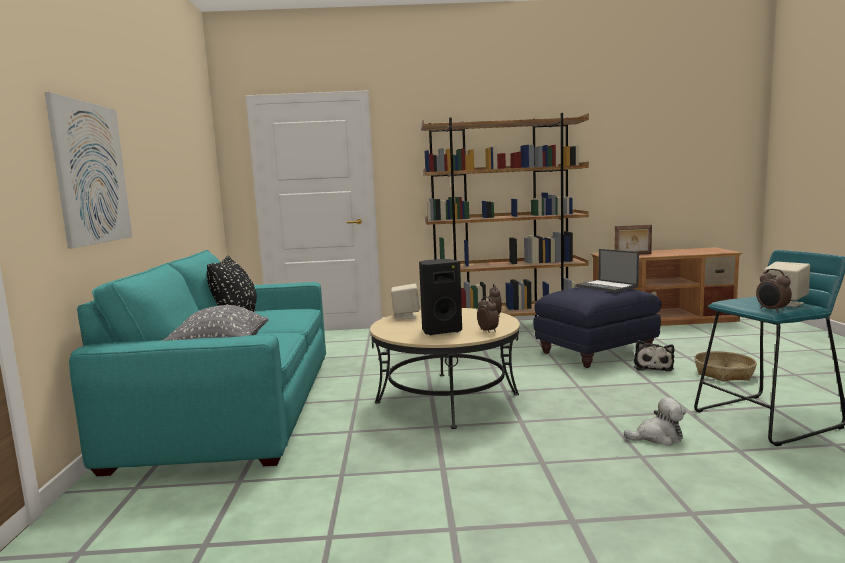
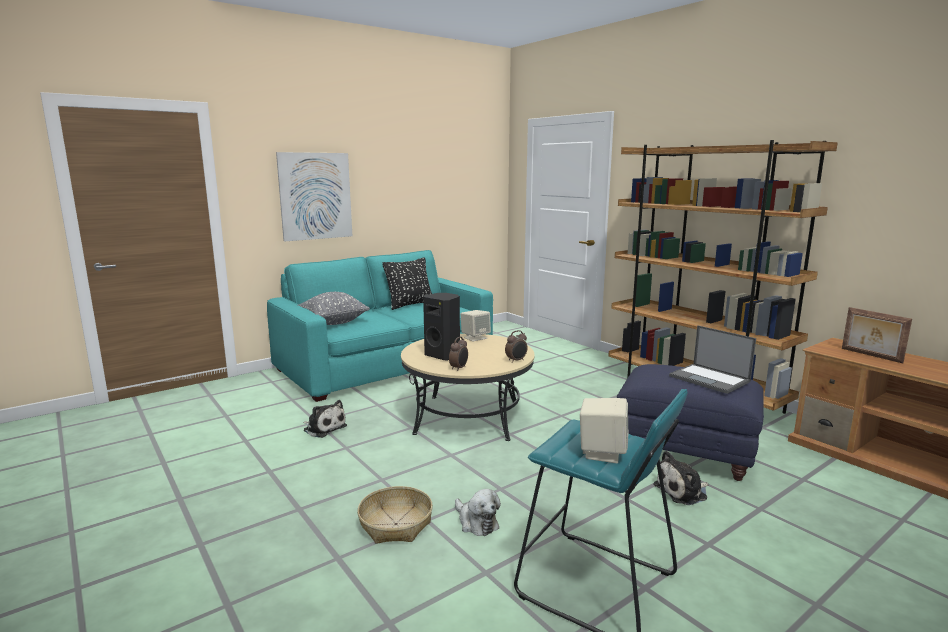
camera: 55 degrees right, 5 degrees up
laptop [576,249,639,292] -> laptop turned 60 degrees counterclockwise [669,325,756,394]
basket [694,351,757,382] -> basket moved to [357,486,433,544]
alarm clock [756,269,792,313] -> none
none -> plush toy [303,400,347,438]

